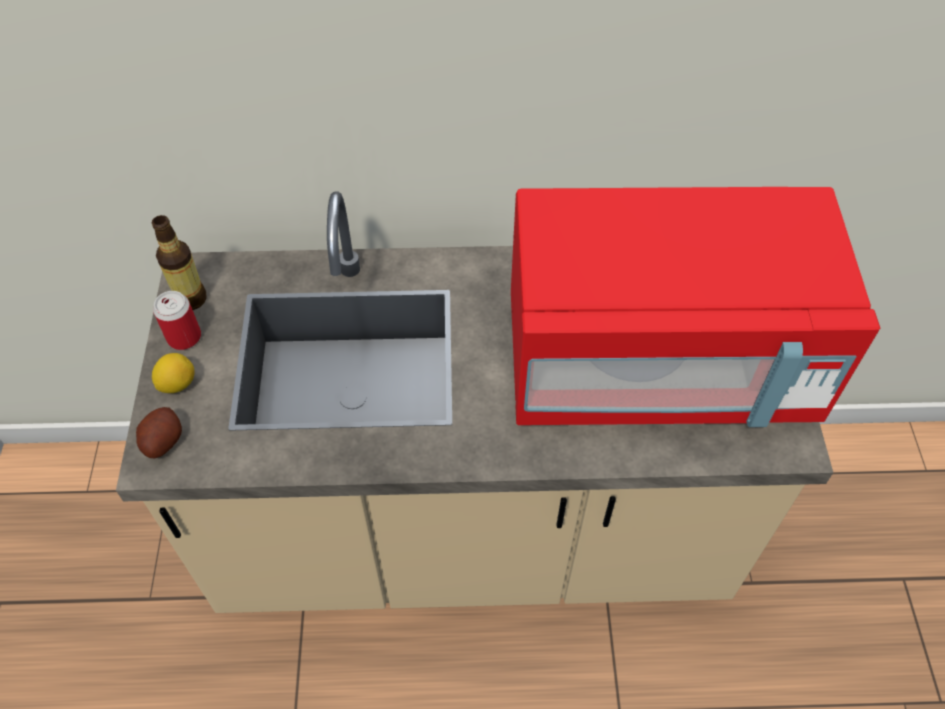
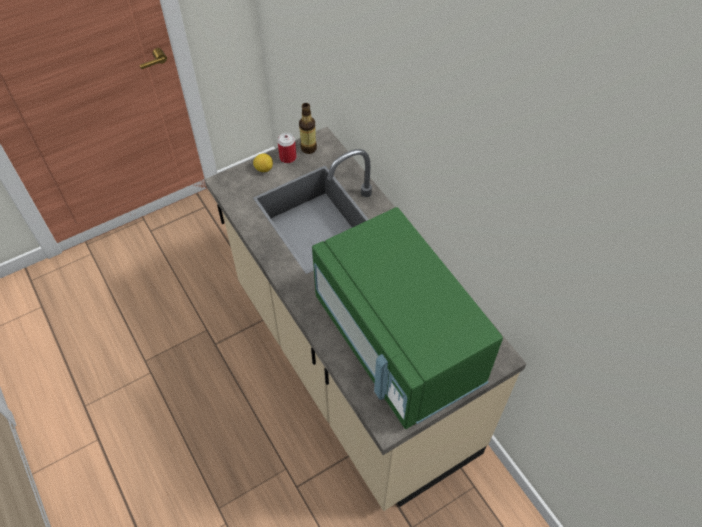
camera: 60 degrees right, 0 degrees up
potato [136,407,182,458] -> none
red microwave [511,187,880,427] -> green microwave [312,207,503,429]

